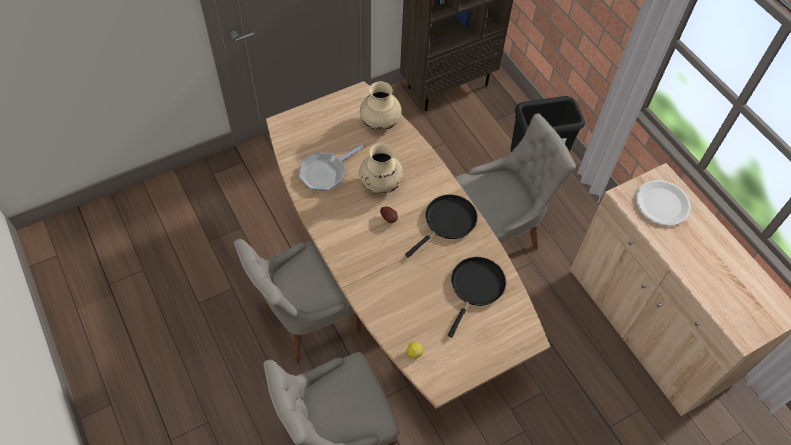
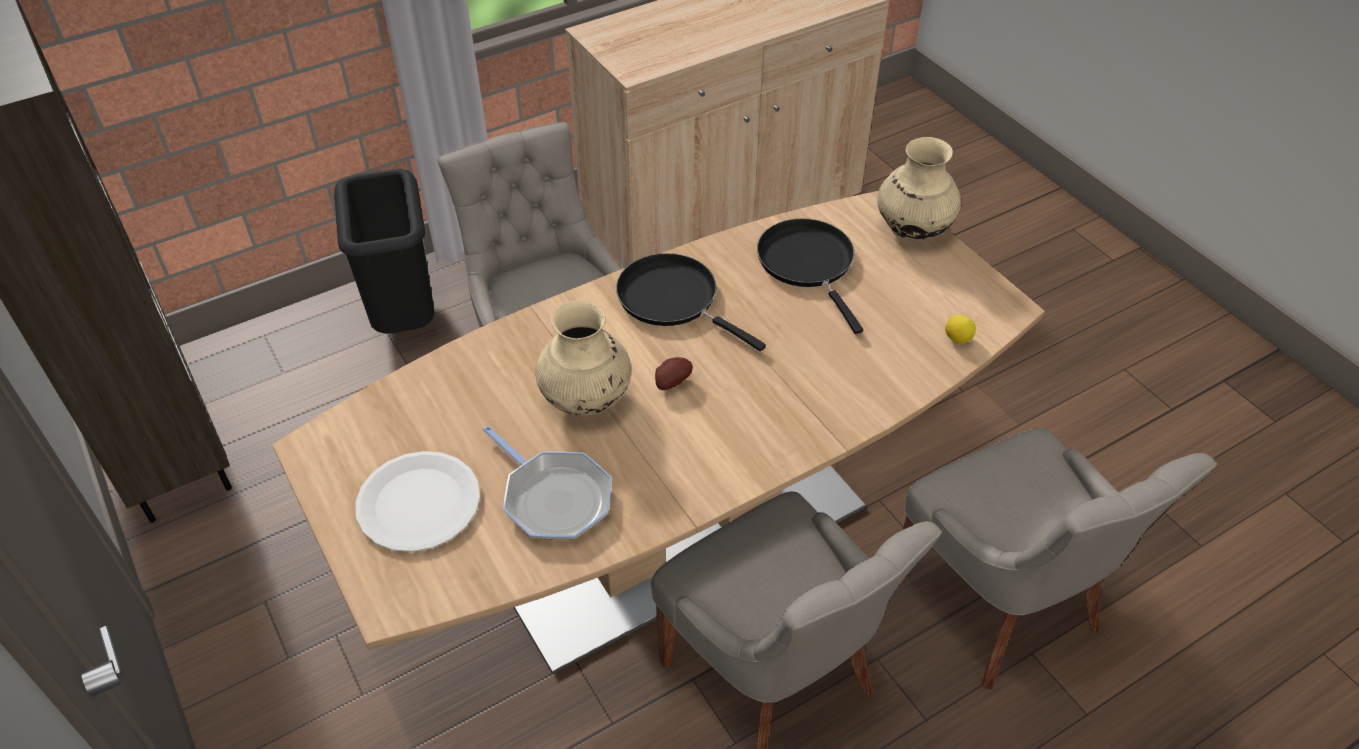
camera: 90 degrees left, 10 degrees down
beige vase [360,81,401,130] -> beige vase moved to [877,137,961,241]
black frying pan [448,257,506,338] -> black frying pan turned 45 degrees clockwise [757,218,863,334]
white plate [635,180,691,226] -> white plate moved to [355,451,480,552]

